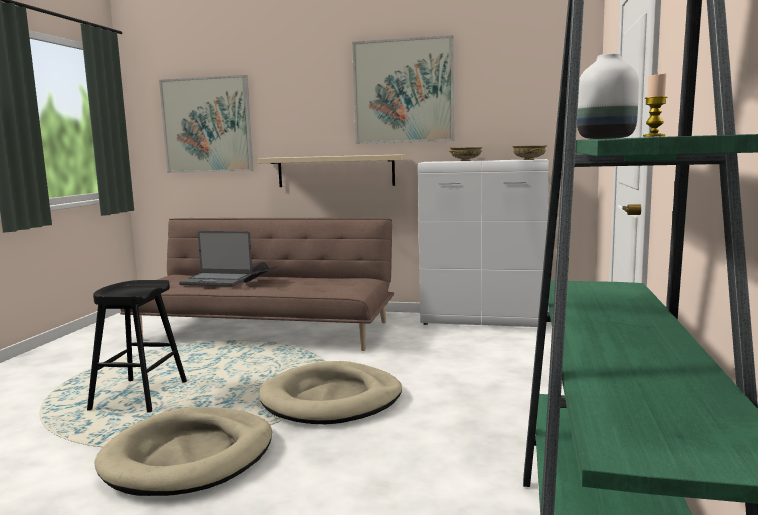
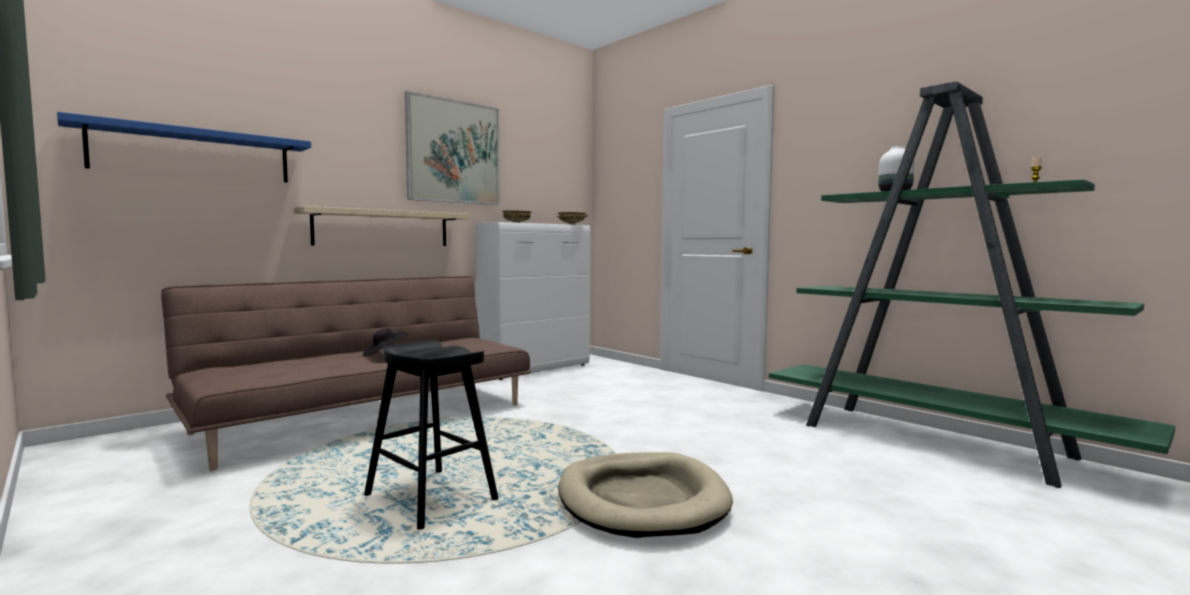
camera: 55 degrees left, 5 degrees down
picture [159,75,253,173] -> blue shelf [57,112,311,183]
laptop [179,231,252,287] -> none
beige dog bed [259,361,402,424] -> none

